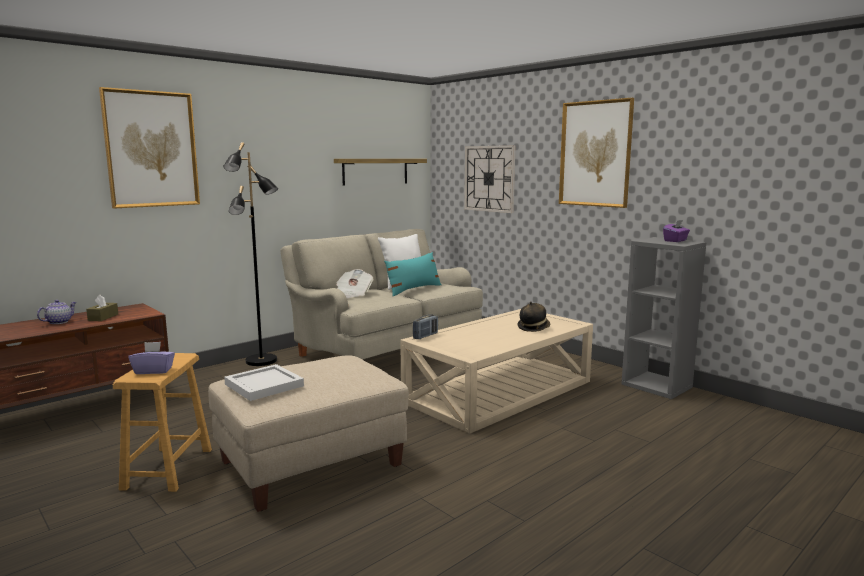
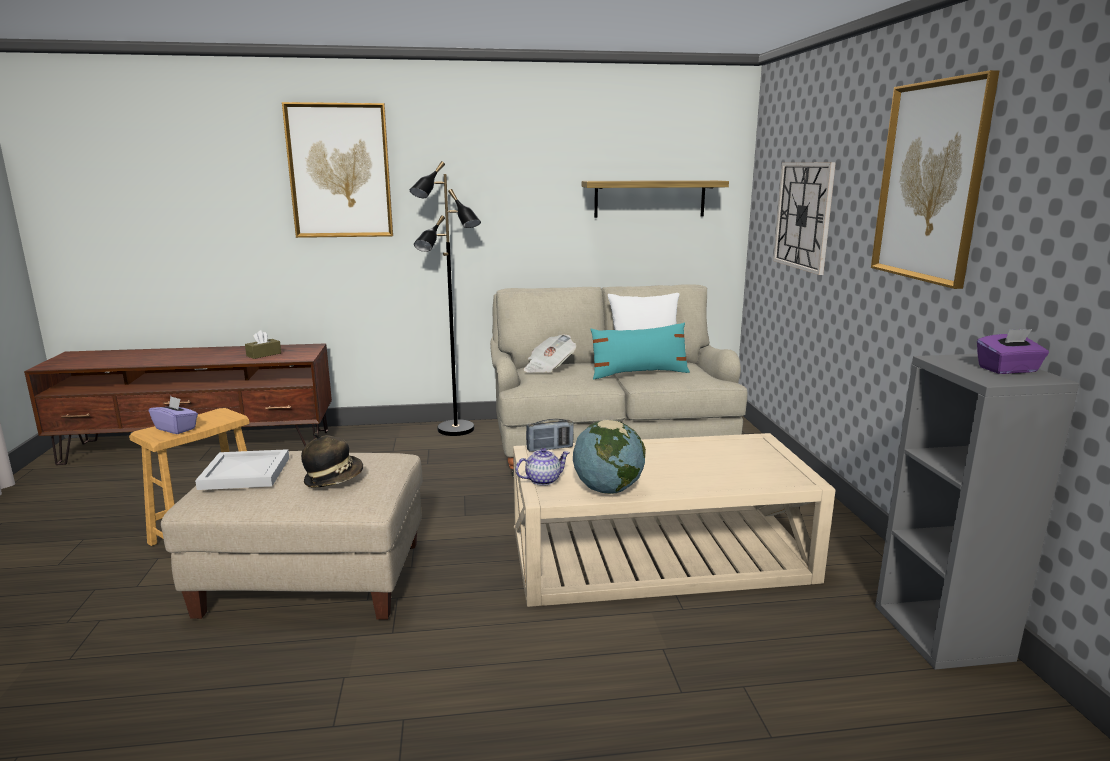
camera: 35 degrees right, 5 degrees up
teapot [37,300,77,324] -> teapot moved to [516,448,570,486]
hat [517,301,550,332] -> hat moved to [301,433,363,488]
none -> globe [573,420,646,494]

